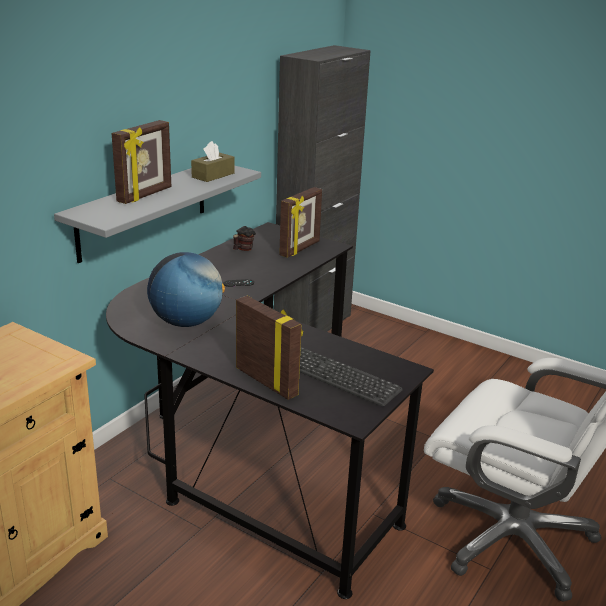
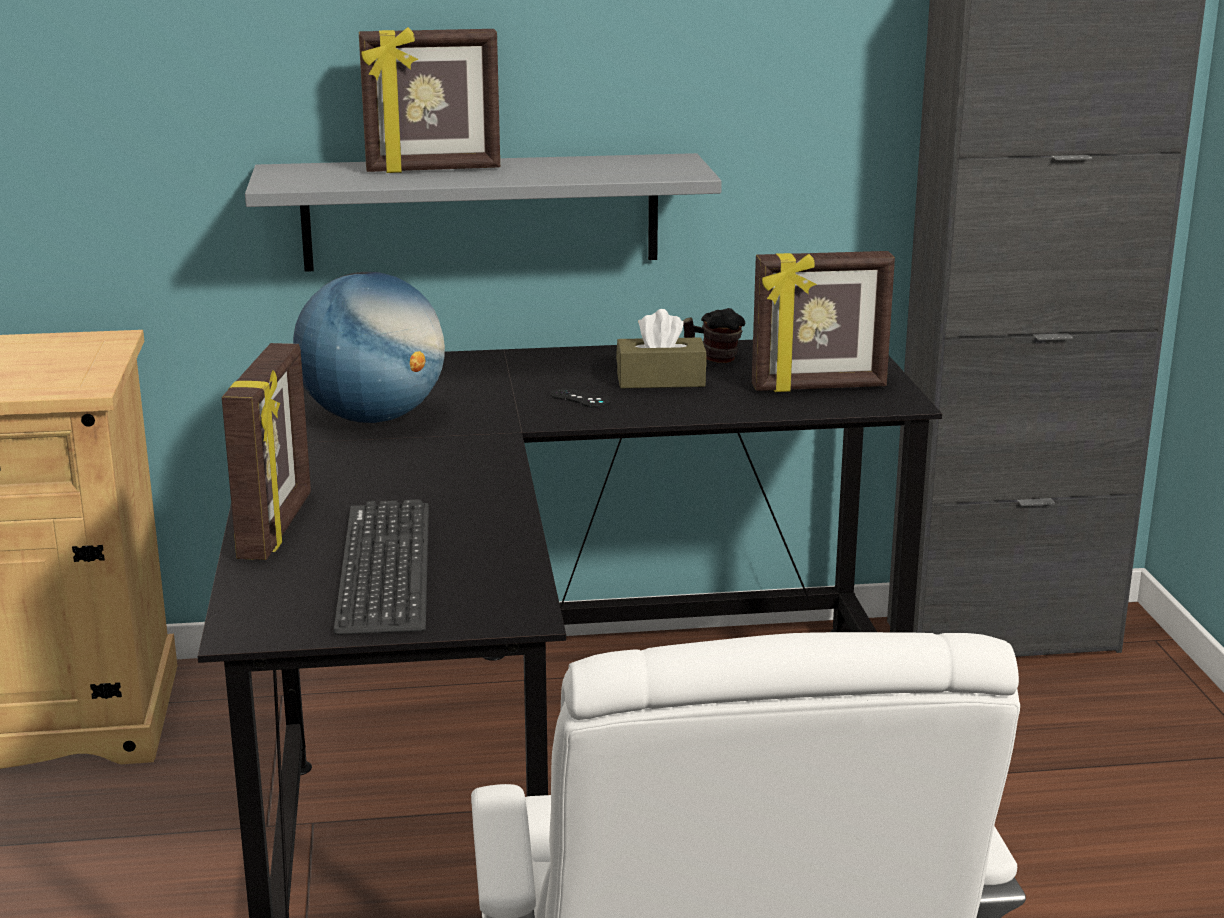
camera: 50 degrees right, 5 degrees down
brown tissue box [191,141,235,182] -> brown tissue box moved to [616,309,707,388]

